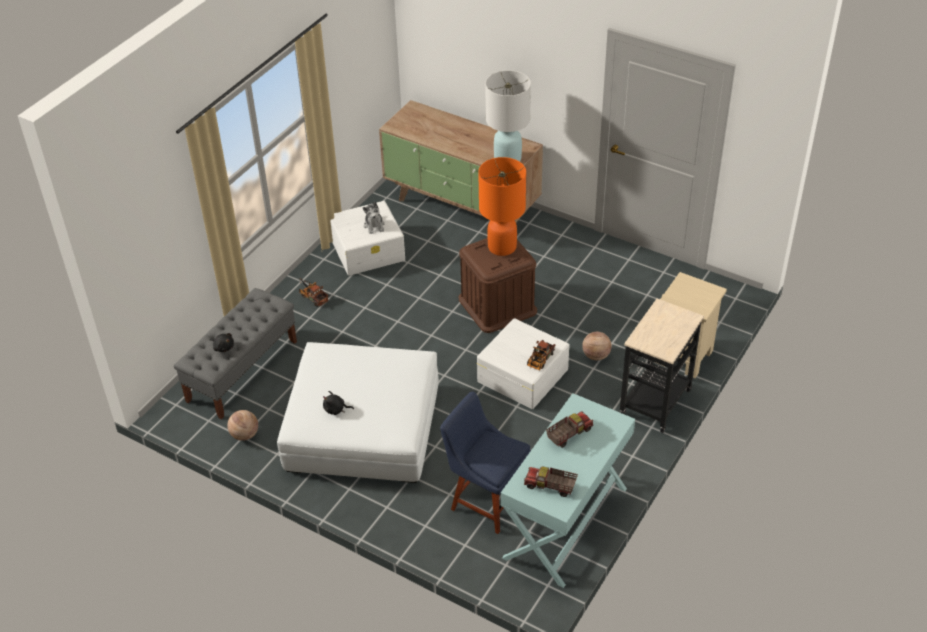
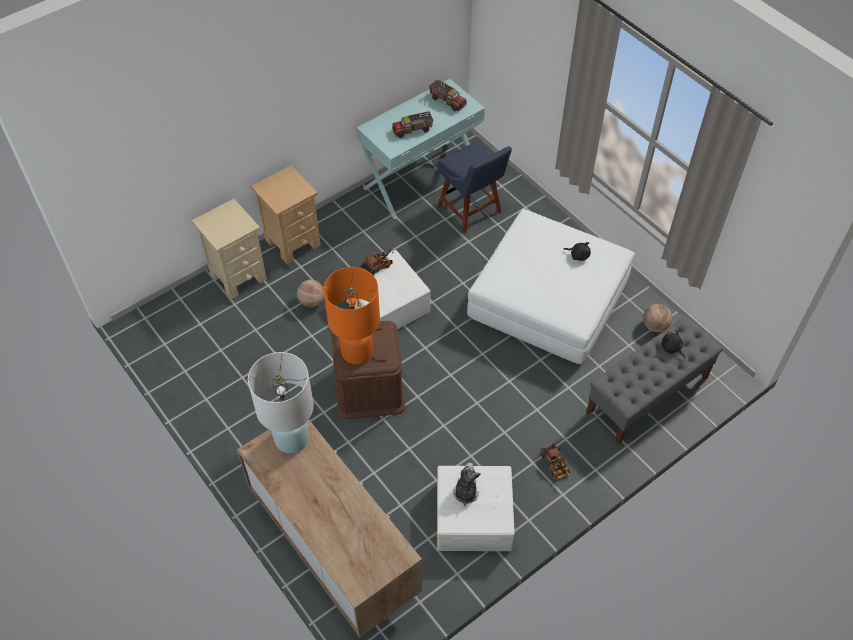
camera: 160 degrees left, 10 degrees up
cart [620,298,704,433] -> beige nightstand [251,165,321,264]

